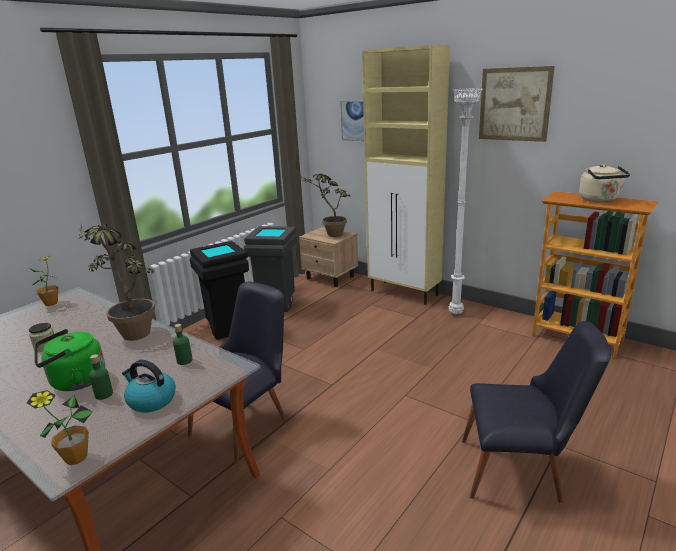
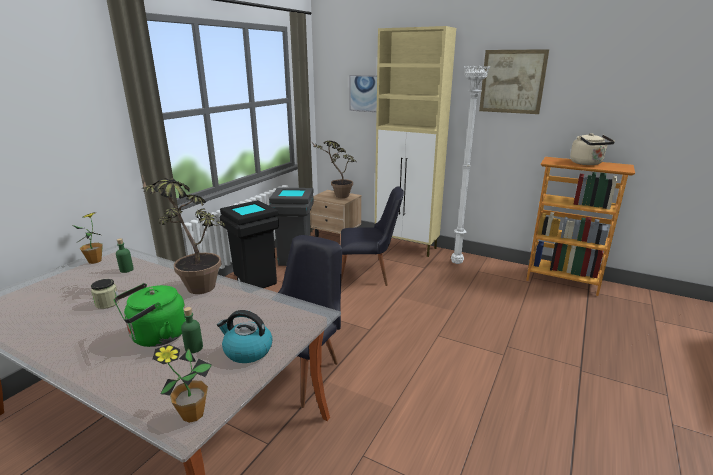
camera: 10 degrees left, 0 degrees up
green bottle [173,324,192,365] -> green bottle moved to [116,238,134,273]
black chair [462,321,611,503] -> black chair moved to [341,186,404,286]

